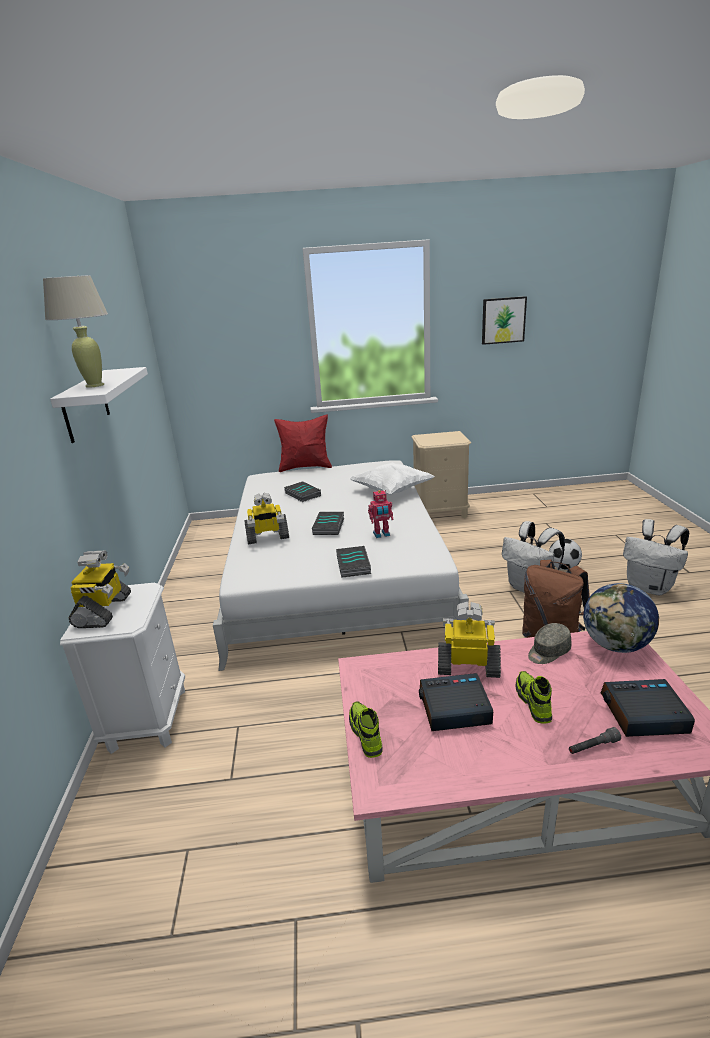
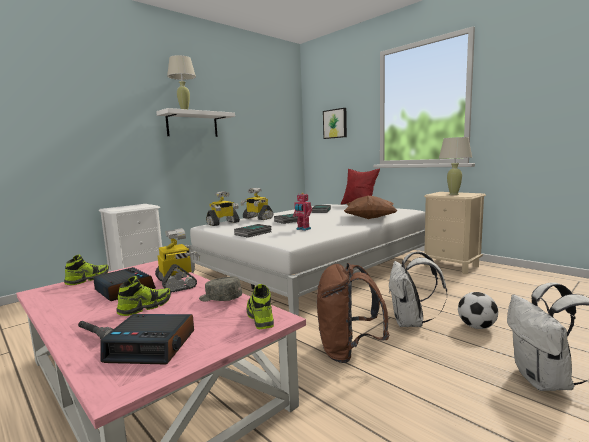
camera: 50 degrees right, 15 degrees down
toy robot [69,551,131,628] -> toy robot moved to [206,191,240,226]
white pillow [350,463,435,495] -> brown pillow [344,196,398,219]
picture [482,296,527,345] -> picture moved to [323,108,347,139]
globe [583,583,659,653] -> shoe [247,284,274,329]
alarm clock [601,679,695,737] -> alarm clock turned 135 degrees clockwise [100,314,194,364]
none -> beige table lamp [439,137,472,195]

